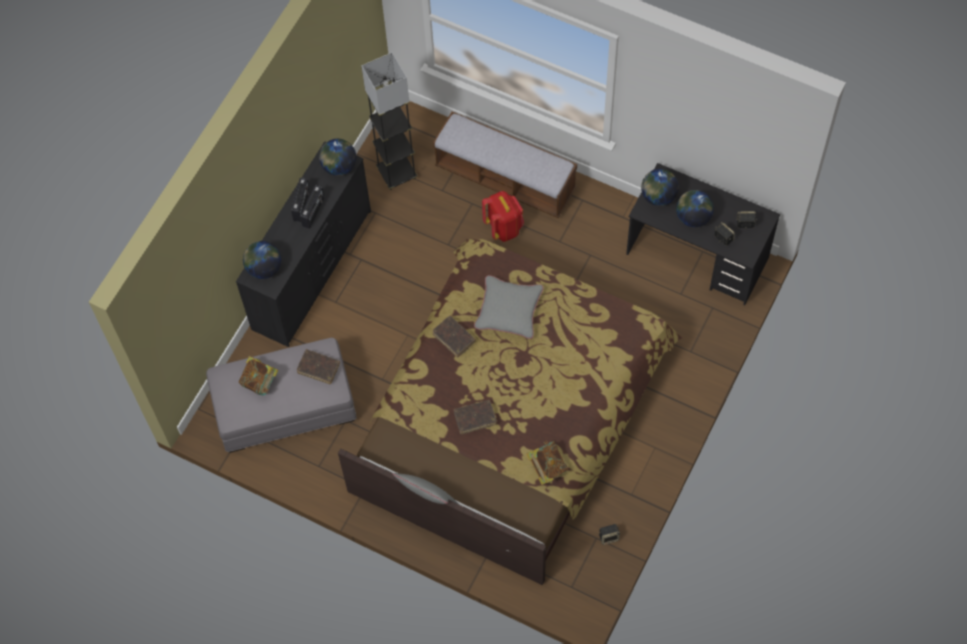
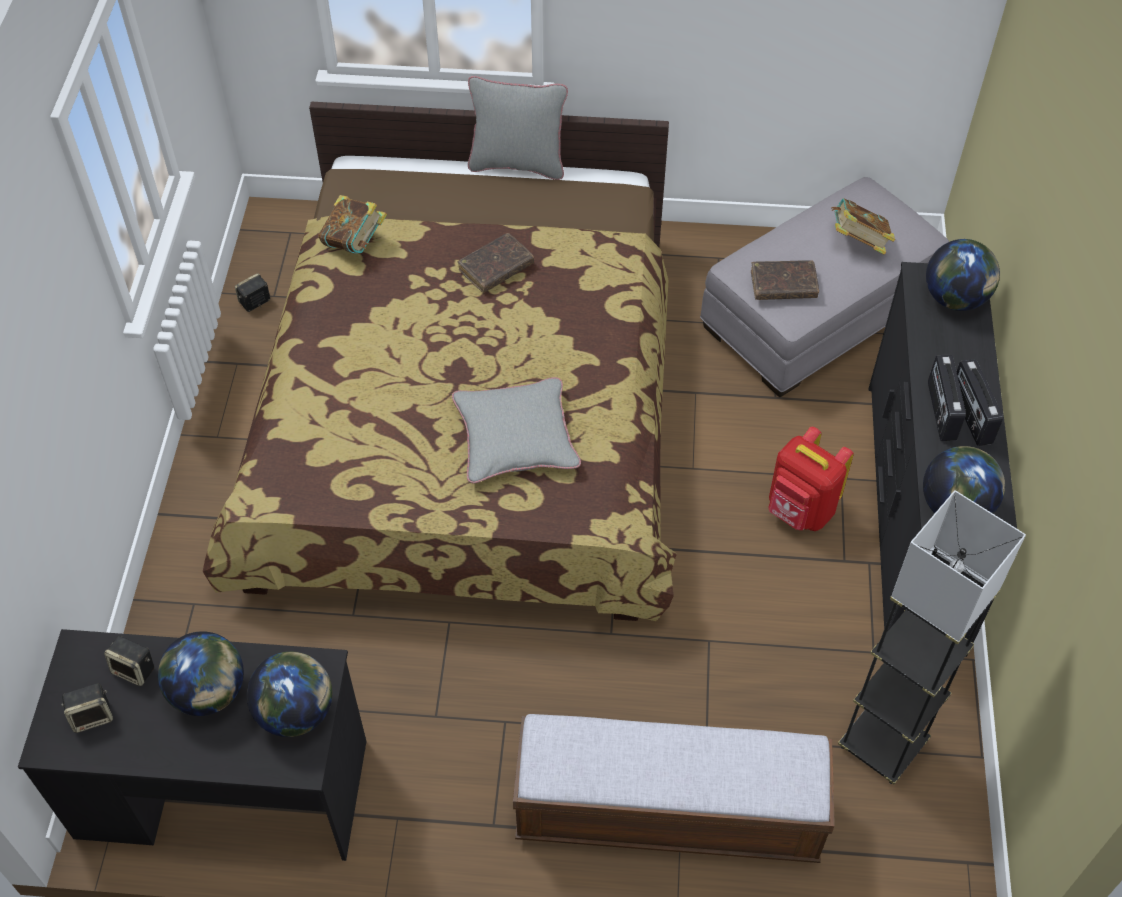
camera: 155 degrees right, 10 degrees down
brown book [433,315,476,357] -> none
red backpack [482,191,524,242] -> red backpack moved to [768,427,854,531]

